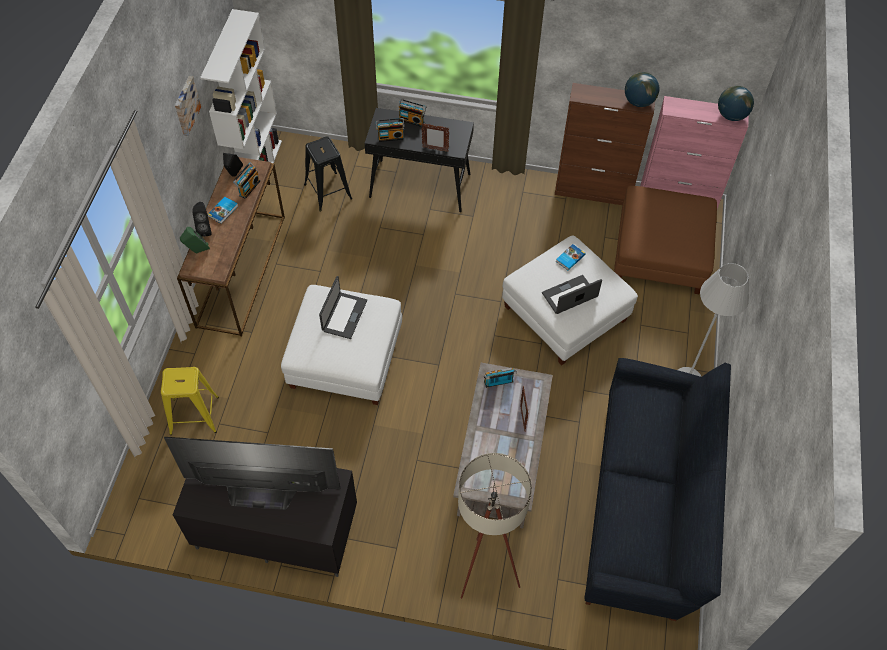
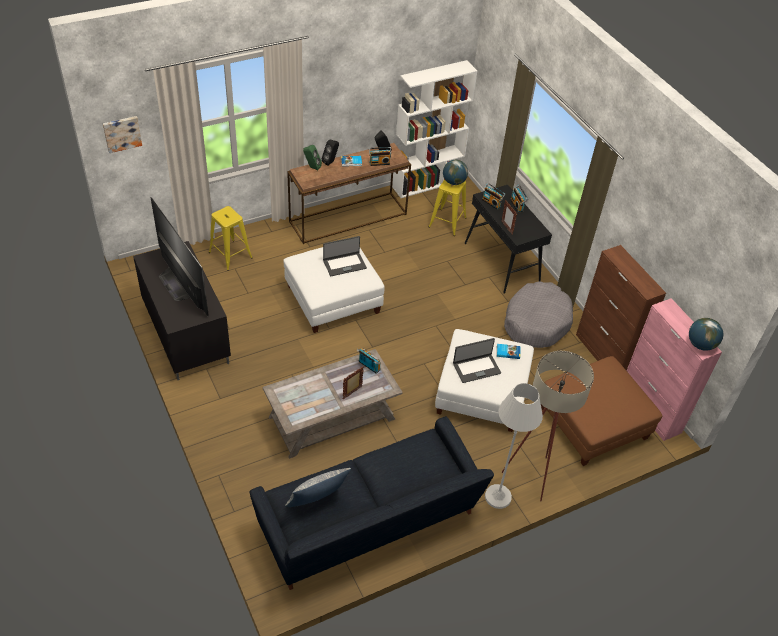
camera: 50 degrees right, 10 degrees down
picture [175,76,201,136] -> picture moved to [103,116,142,153]
black stool [304,137,352,212] -> yellow stool [429,179,466,236]
beige floor lamp [458,453,532,599] -> beige floor lamp moved to [502,351,594,501]
laptop [542,275,602,314] -> laptop turned 135 degrees clockwise [453,338,501,383]
globe [625,72,659,107] -> globe moved to [443,160,468,185]
none -> pillow [285,468,351,507]
none -> grey dog bed [504,281,573,348]

